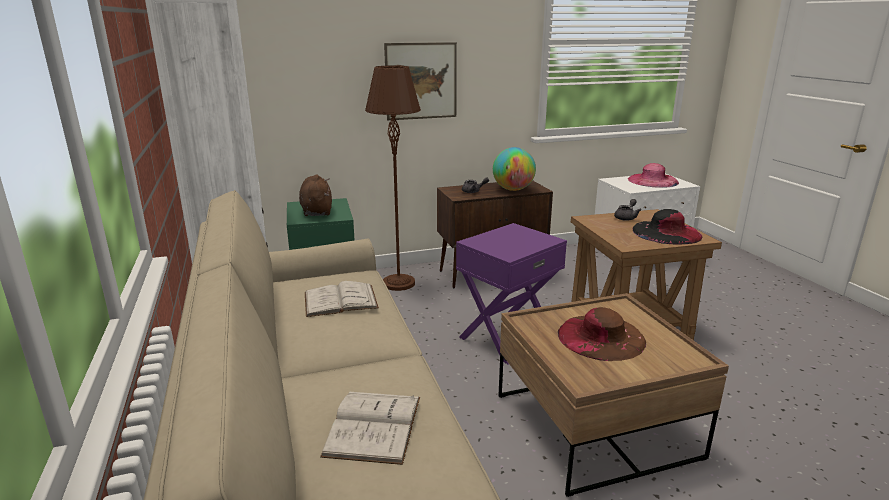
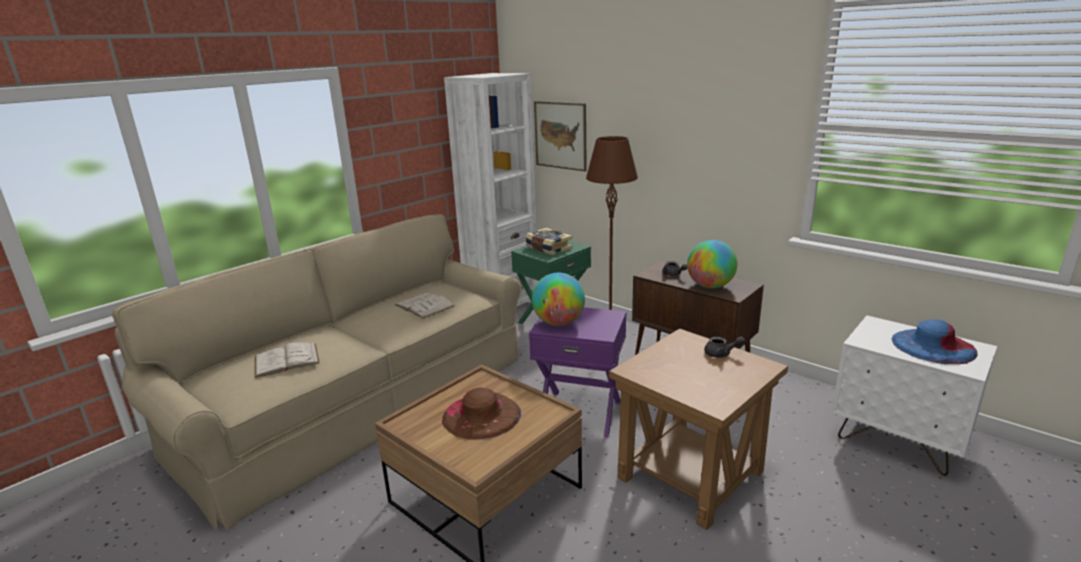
camera: 60 degrees right, 0 degrees up
brown plush toy [299,175,332,216] -> book [526,228,572,255]
picture [384,42,457,120] -> picture moved to [534,101,587,172]
pink hat [628,163,679,188] -> blue hat [892,320,978,364]
black hat [633,209,702,244] -> none
none -> globe [532,273,585,326]

